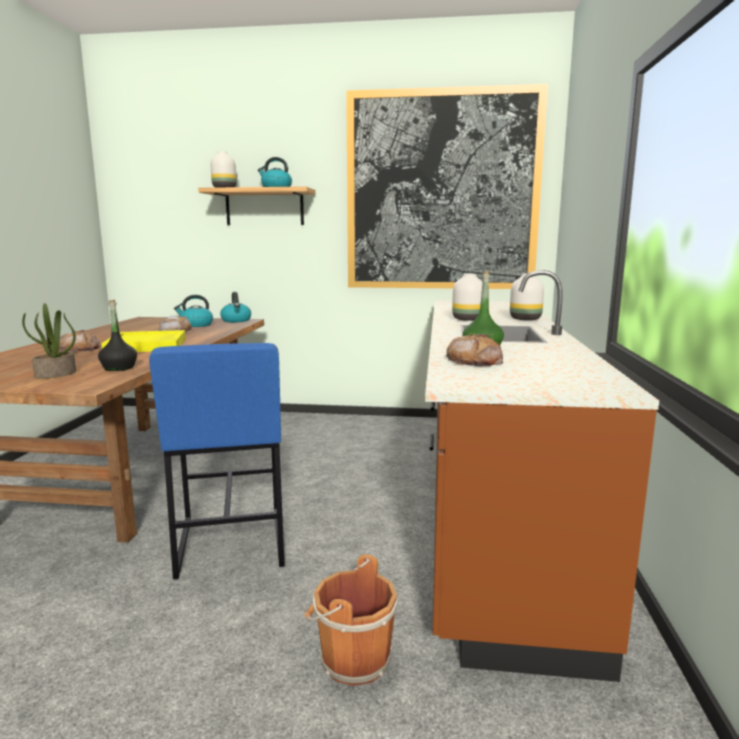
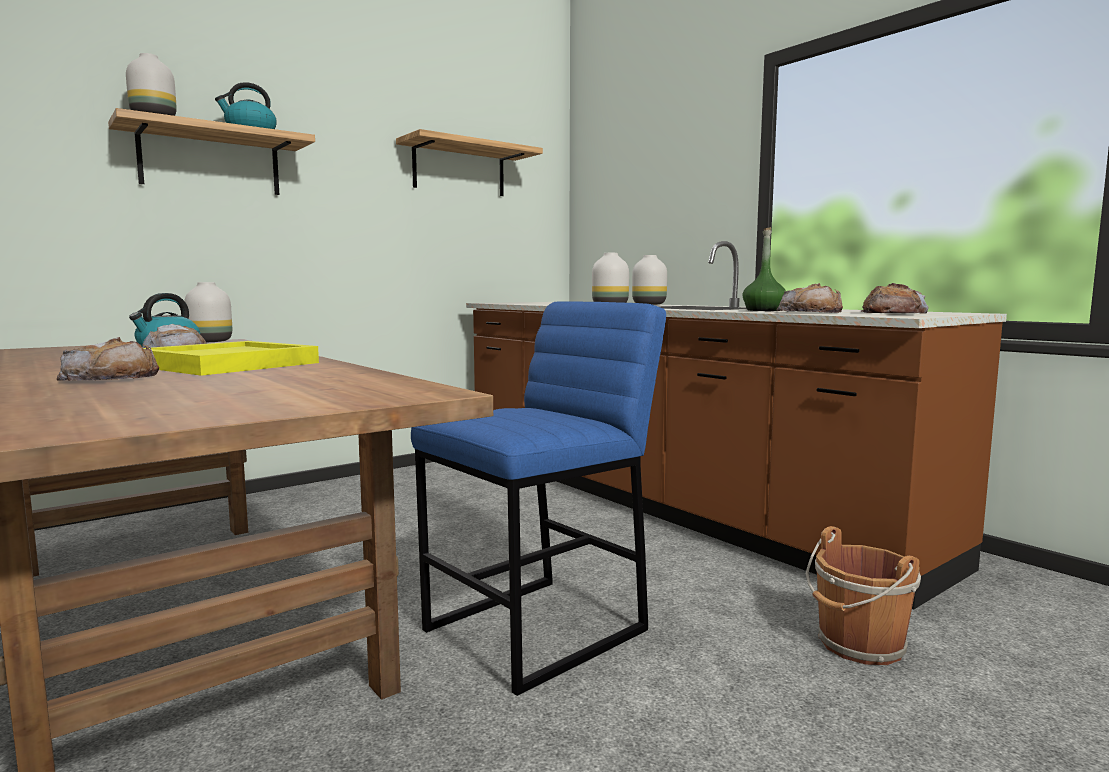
camera: 45 degrees left, 5 degrees down
potted plant [22,303,76,379] -> none
black bottle [98,300,137,371] -> none
blue chair [149,343,285,579] -> blue chair turned 75 degrees counterclockwise [411,301,666,696]
kettle [220,292,251,322] -> white vase [184,282,232,342]
picture [346,84,548,289] -> shelf [396,129,543,196]
none -> bread [861,283,929,313]

